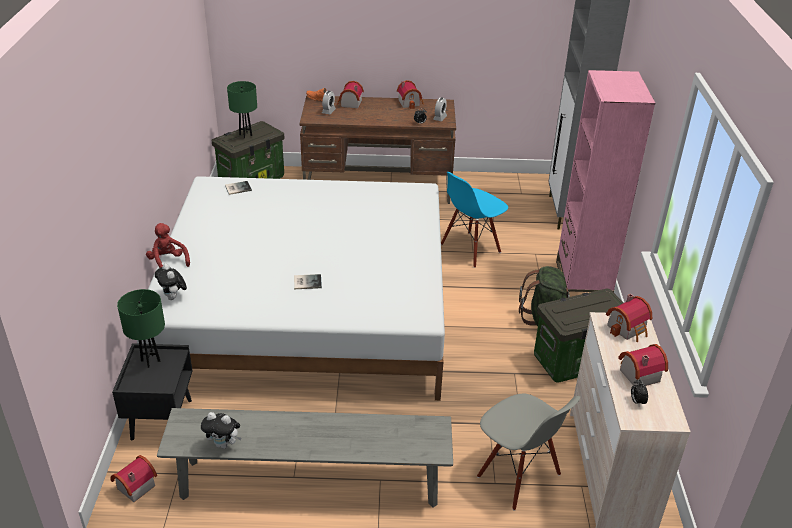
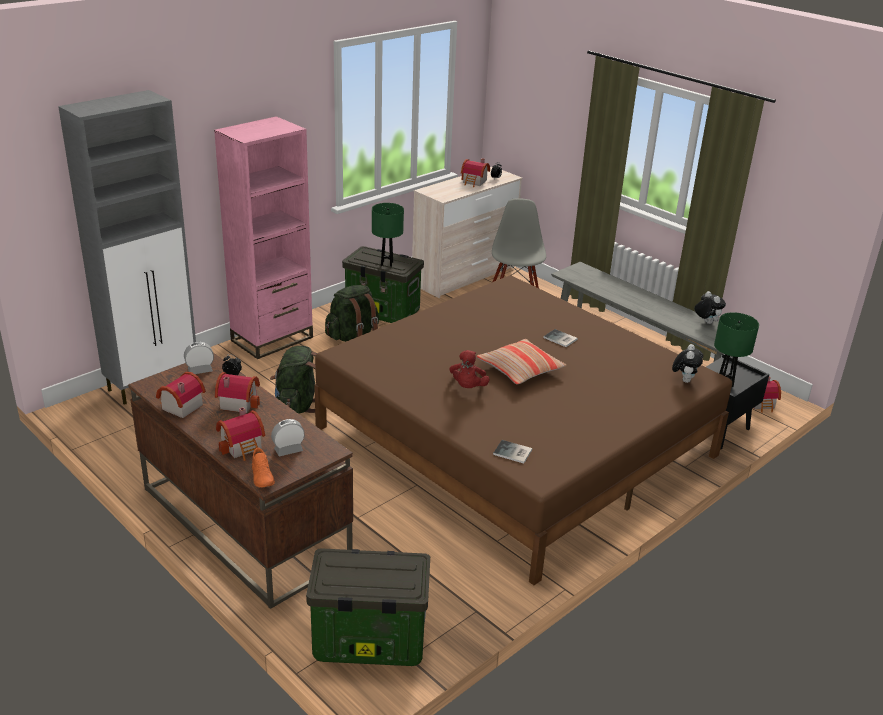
camera: 135 degrees left, 5 degrees down
white bed [137,176,445,401] -> brown bed [314,275,732,585]
red plush toy [146,223,190,268] -> red plush toy moved to [449,350,490,388]
green table lamp [227,81,257,139] -> green table lamp moved to [372,203,404,267]
blue chair [441,172,508,268] -> green backpack [270,346,317,414]
toy house [606,294,652,342] -> toy house moved to [215,372,260,413]
none -> pillow [476,339,566,385]

